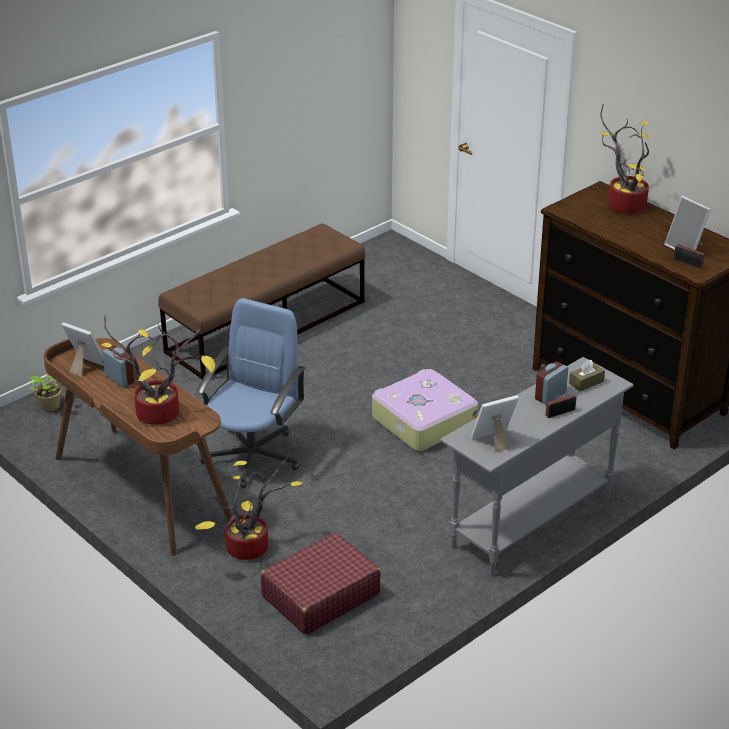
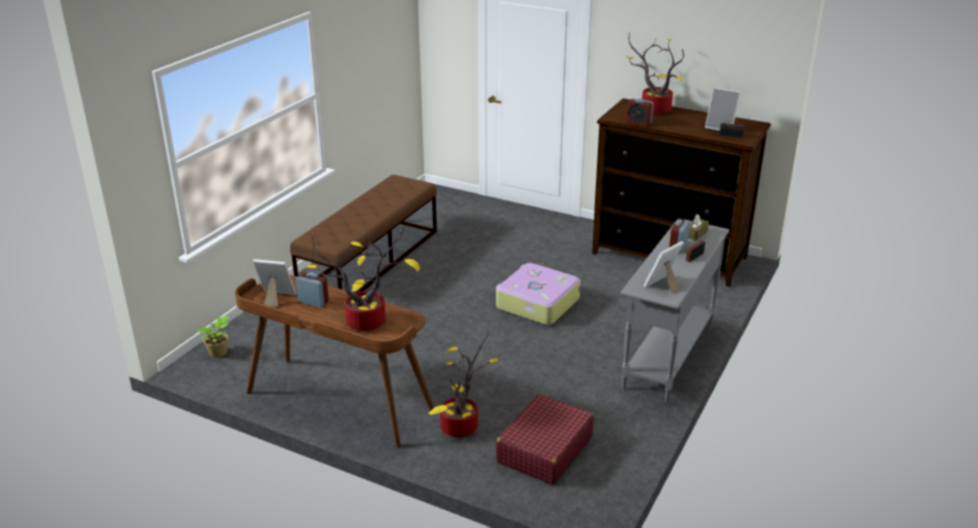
camera: 20 degrees left, 5 degrees down
blue office chair [196,298,305,489] -> none
none -> alarm clock [626,98,653,127]

